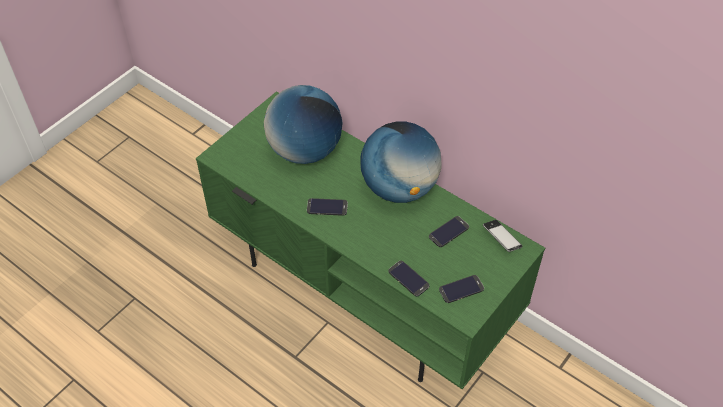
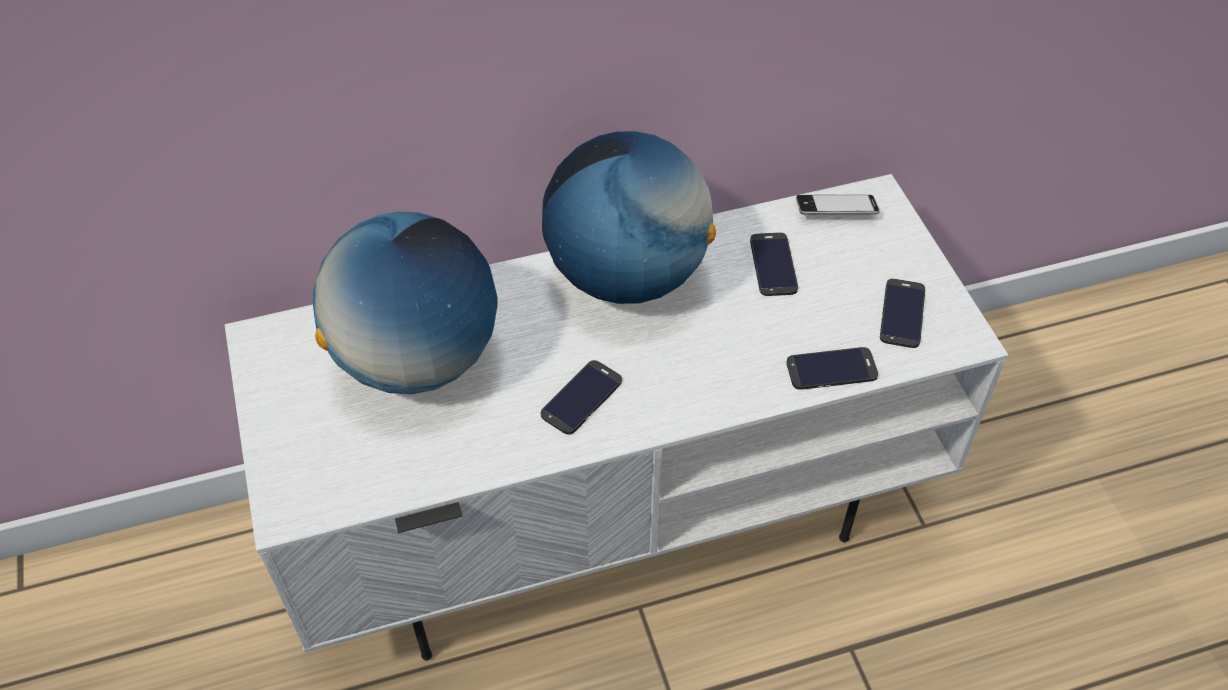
camera: 55 degrees left, 0 degrees up
green tv stand [196,92,545,389] -> white tv stand [225,174,1008,661]

